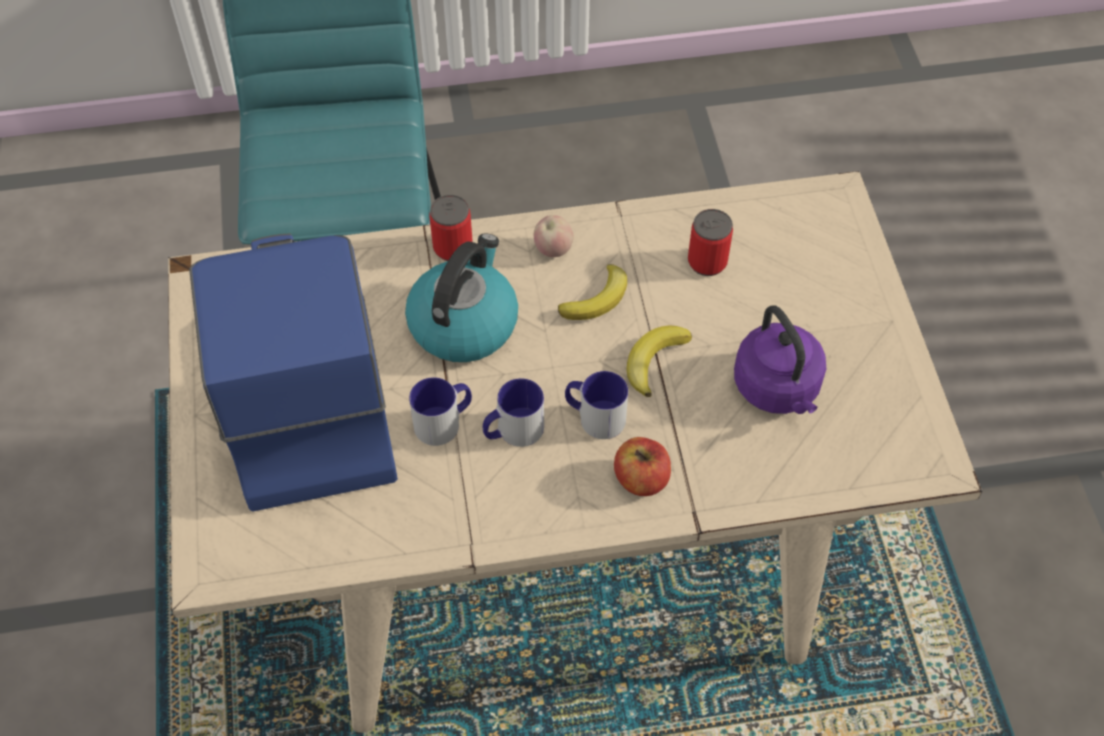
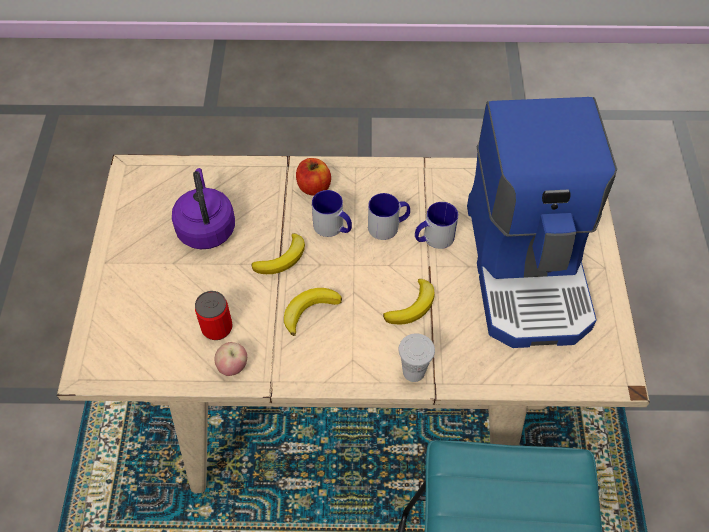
camera: 170 degrees left, 0 degrees up
kettle [405,234,518,362] -> banana [383,279,435,325]
can [429,195,473,261] -> white cup [399,334,435,382]
apple [533,215,574,257] -> apple moved to [215,342,247,376]

